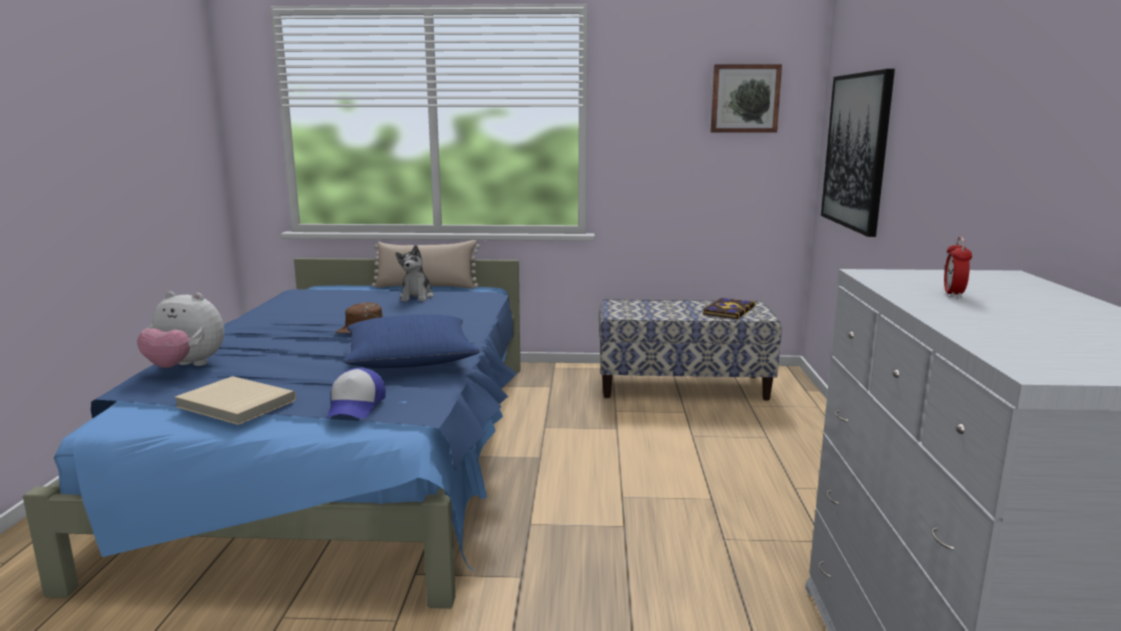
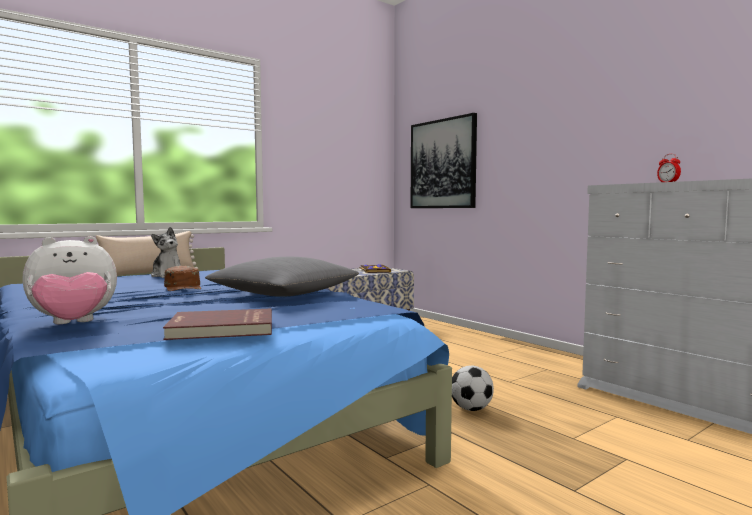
camera: 40 degrees left, 10 degrees down
beige book [175,376,296,425] -> red book [163,309,272,340]
cap [327,368,386,419] -> none
blue pillow [343,314,480,368] -> grey pillow [205,257,359,297]
picture [710,64,782,133] -> none
none -> football [452,365,494,411]

